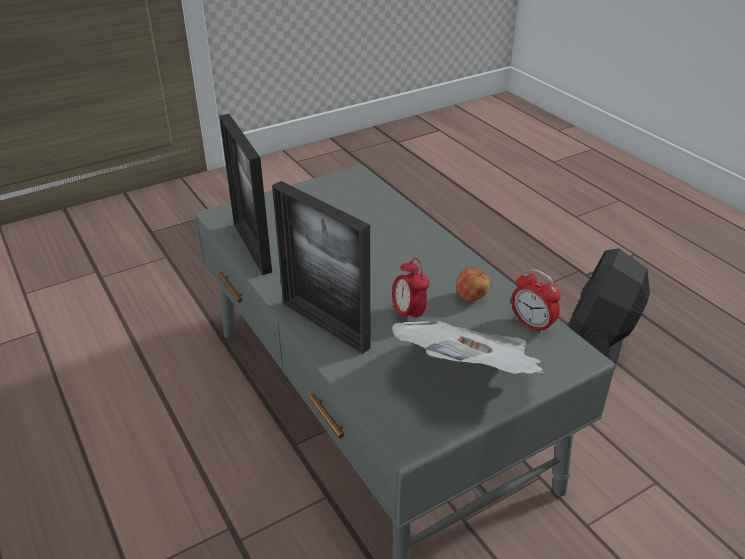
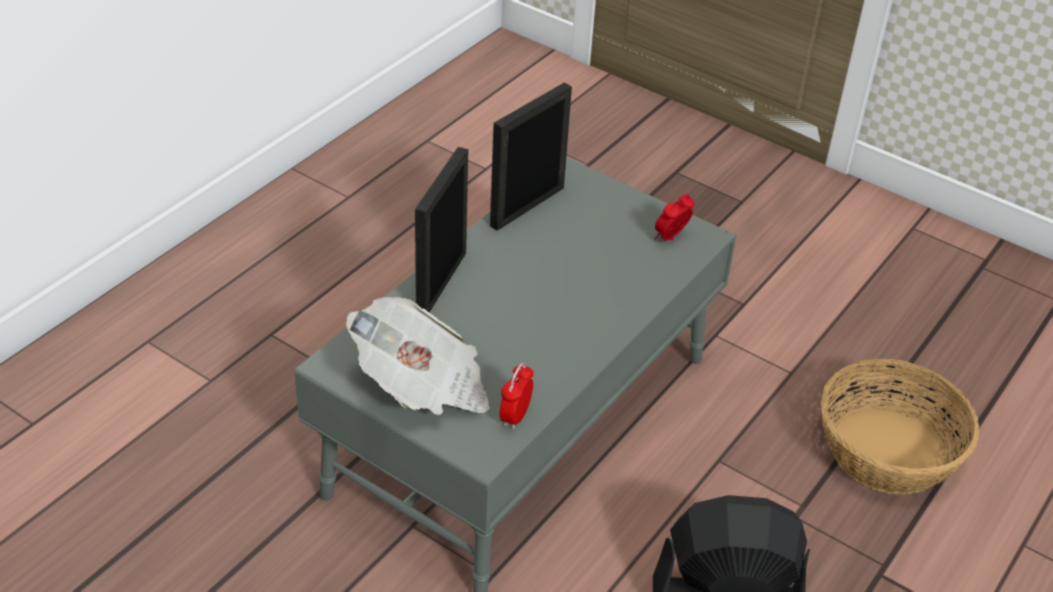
camera: 65 degrees right, 5 degrees up
alarm clock [392,258,429,322] -> alarm clock moved to [655,194,695,241]
apple [456,267,490,302] -> none
none -> basket [821,359,980,495]

